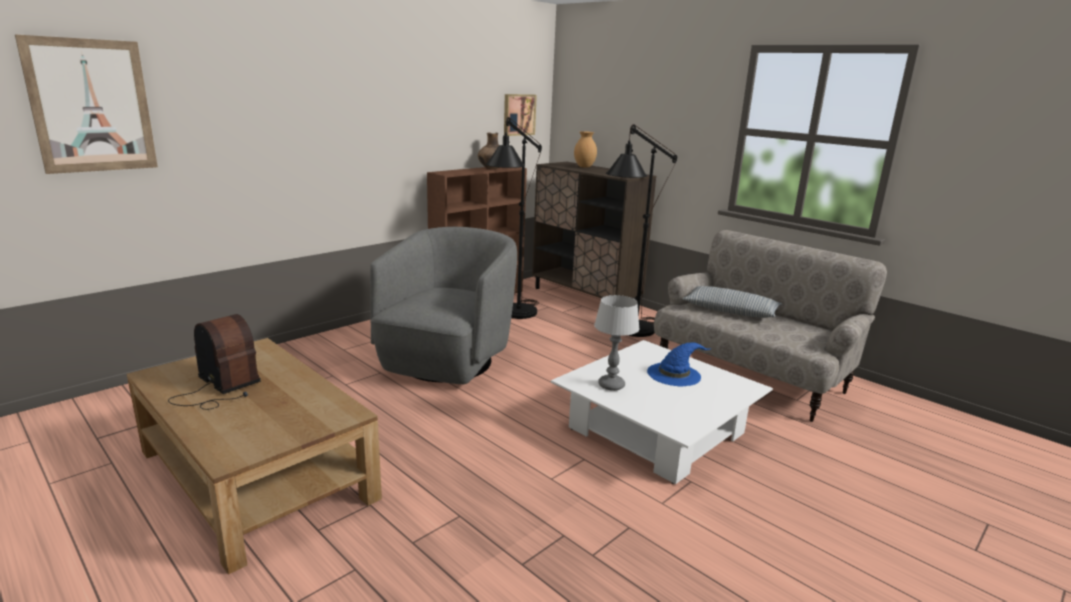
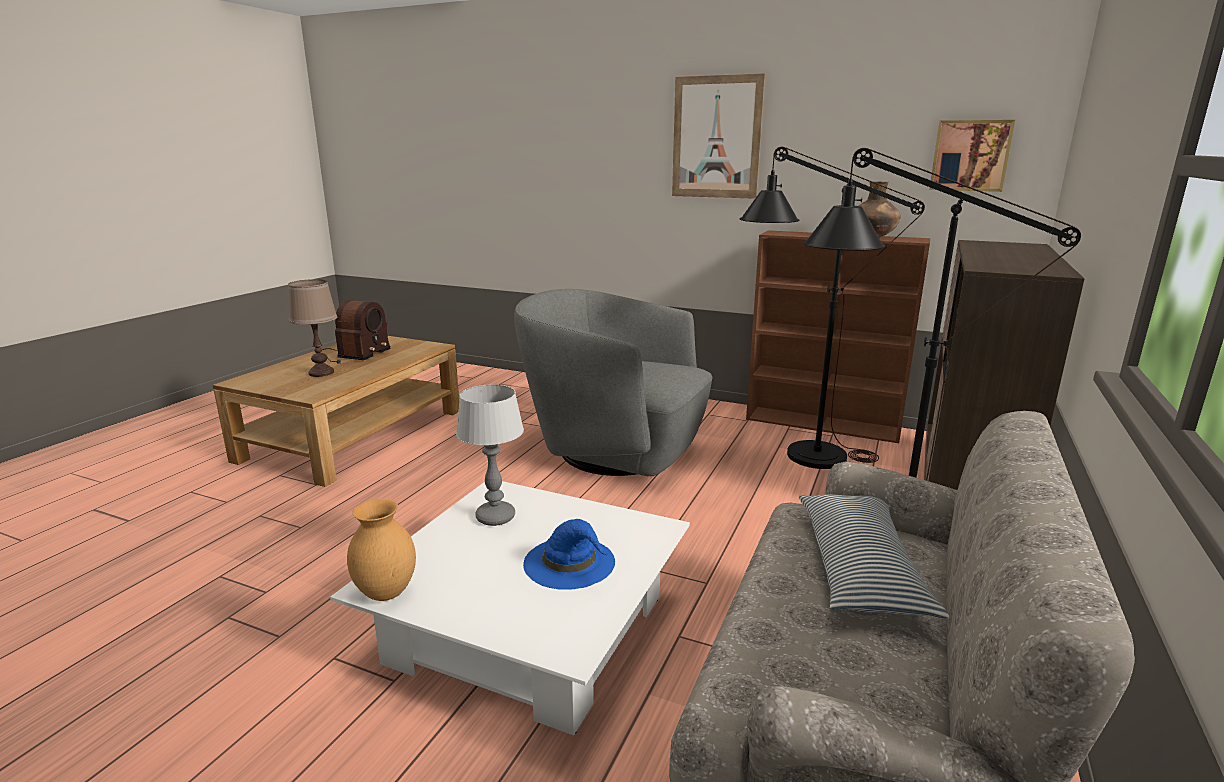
camera: 70 degrees right, 0 degrees up
picture [15,35,158,174] -> picture moved to [672,73,765,199]
grey armchair [370,227,517,384] -> grey armchair turned 150 degrees counterclockwise [514,289,713,476]
brown vase [574,131,597,168] -> brown vase moved to [347,499,416,601]
none -> brown table lamp [288,279,337,377]

